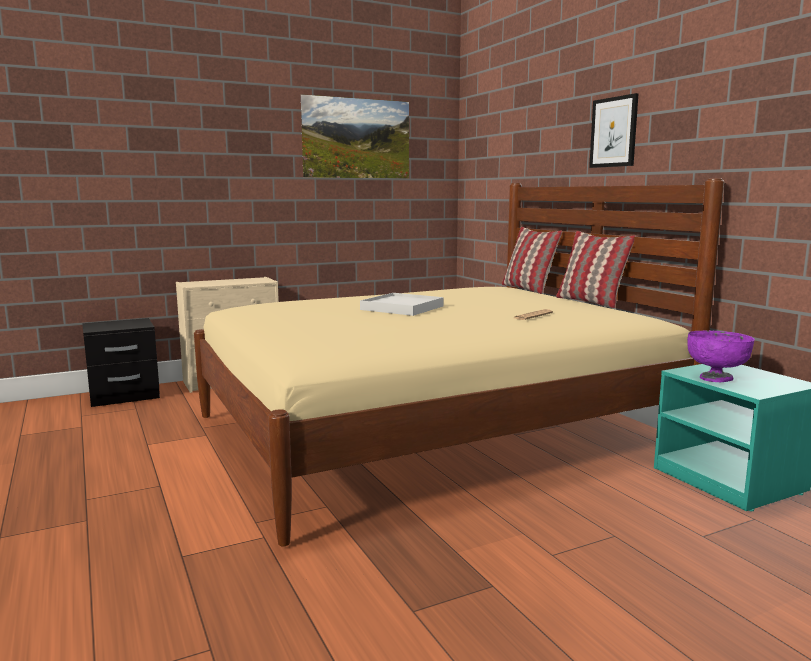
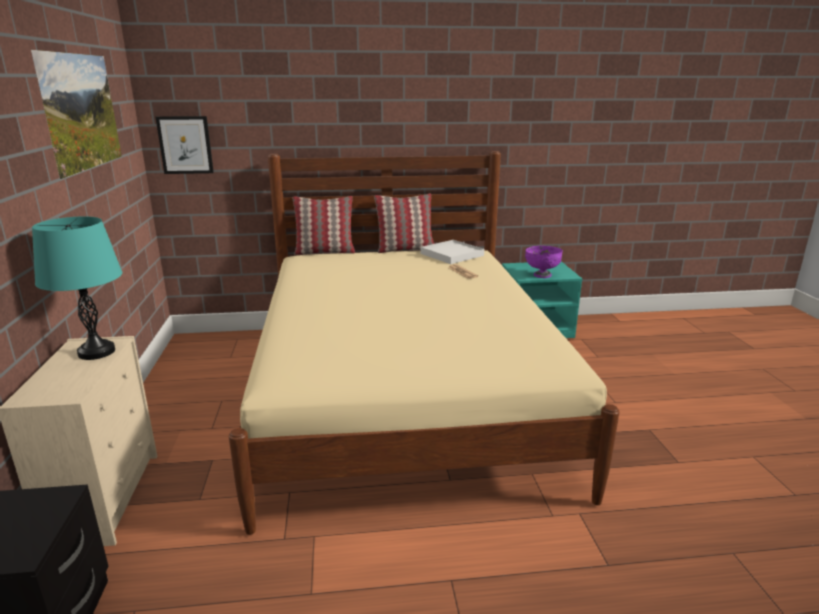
camera: 70 degrees left, 10 degrees up
white tray [360,293,444,316] -> white tray moved to [420,240,484,264]
picture [589,93,639,168] -> picture moved to [156,116,214,174]
none -> turquoise table lamp [32,216,122,360]

